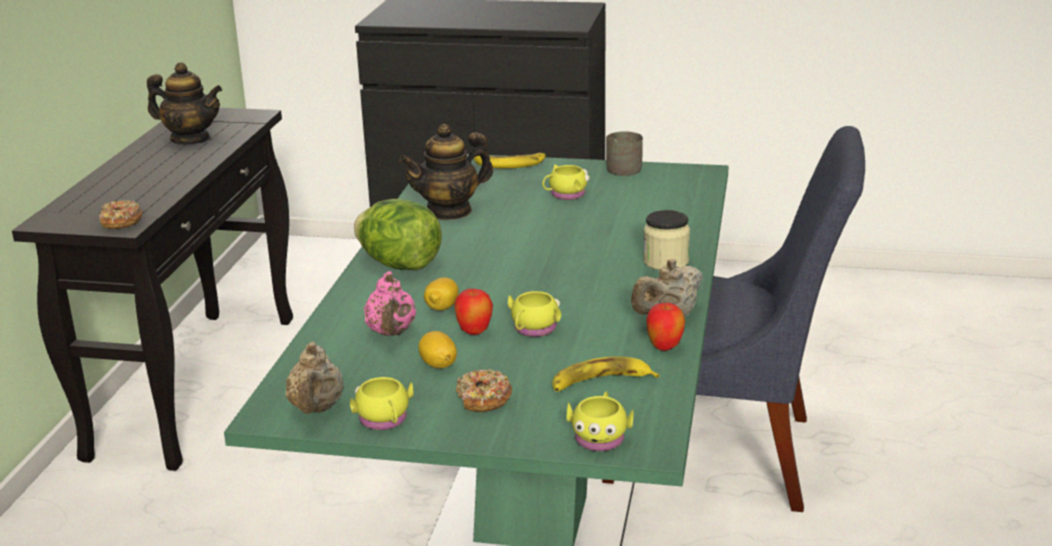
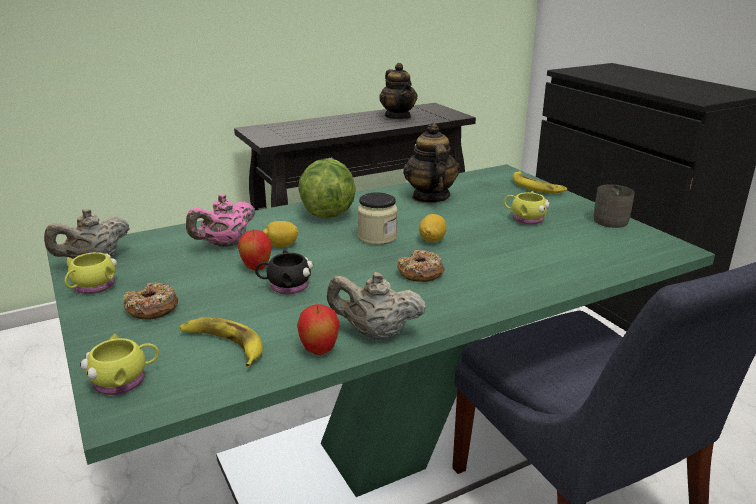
camera: 50 degrees right, 0 degrees up
donut [99,200,143,229] -> donut moved to [397,250,445,282]
teapot [399,124,493,220] -> teapot turned 60 degrees clockwise [403,123,460,203]
lemon [418,331,457,369] -> lemon moved to [419,214,447,242]
yellow mug [508,291,561,337] -> black mug [255,250,313,294]
jar [643,210,690,270] -> jar moved to [357,192,398,245]

